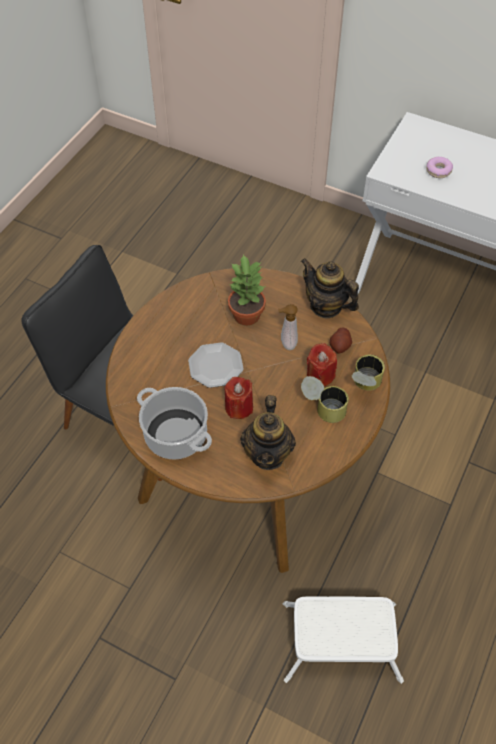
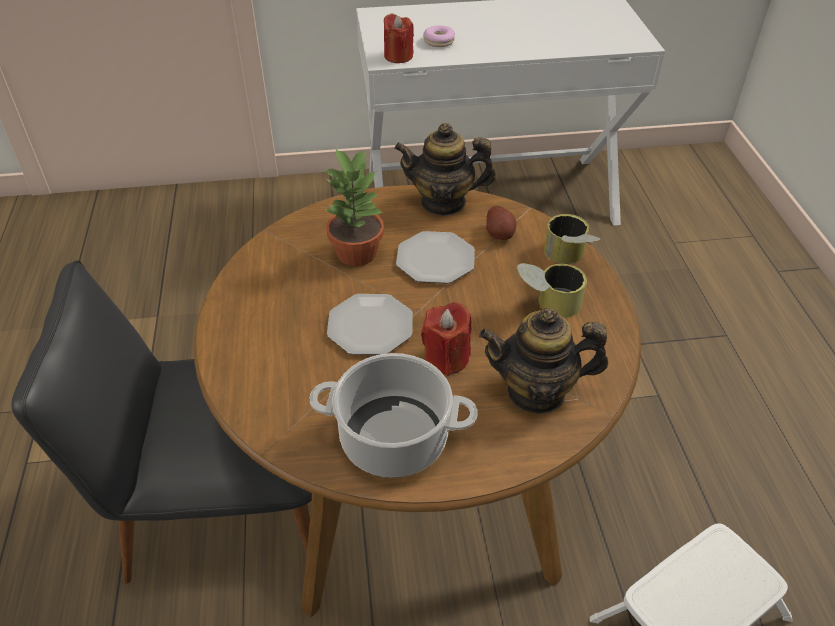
camera: 35 degrees left, 10 degrees down
teapot [240,395,296,470] -> teapot turned 120 degrees clockwise [479,307,608,414]
soap dispenser [278,304,298,350] -> plate [396,231,475,284]
red candle [307,343,337,386] -> red candle moved to [383,14,414,63]

